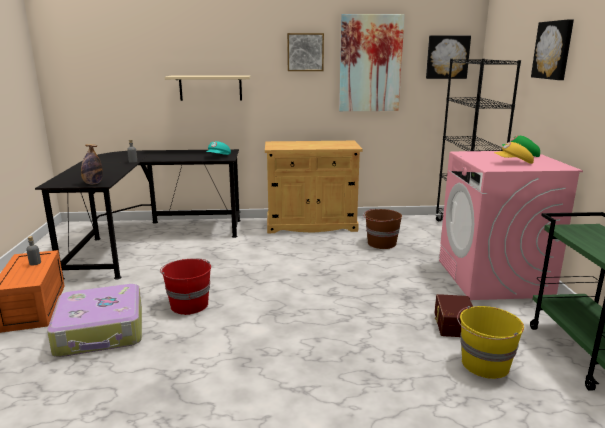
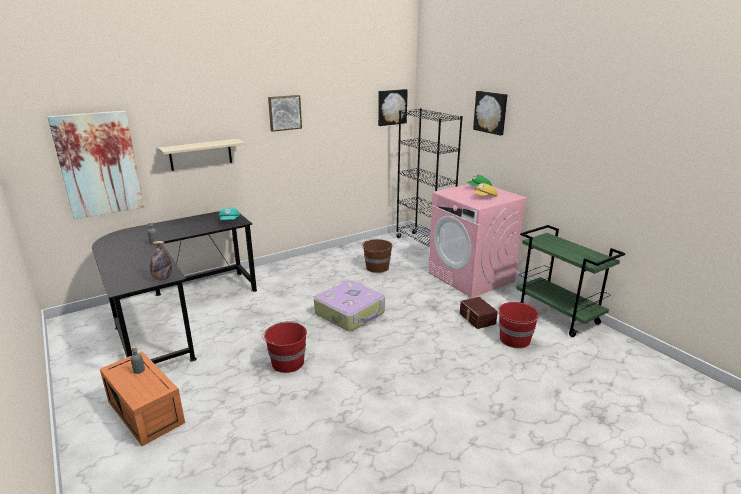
camera: 30 degrees left, 5 degrees up
suitcase [47,284,142,357] -> suitcase moved to [314,280,385,331]
beige cabinet [265,141,363,233] -> none
picture [339,14,405,111] -> picture moved to [48,111,144,219]
yellow bucket [457,306,524,379] -> red bucket [498,302,539,348]

